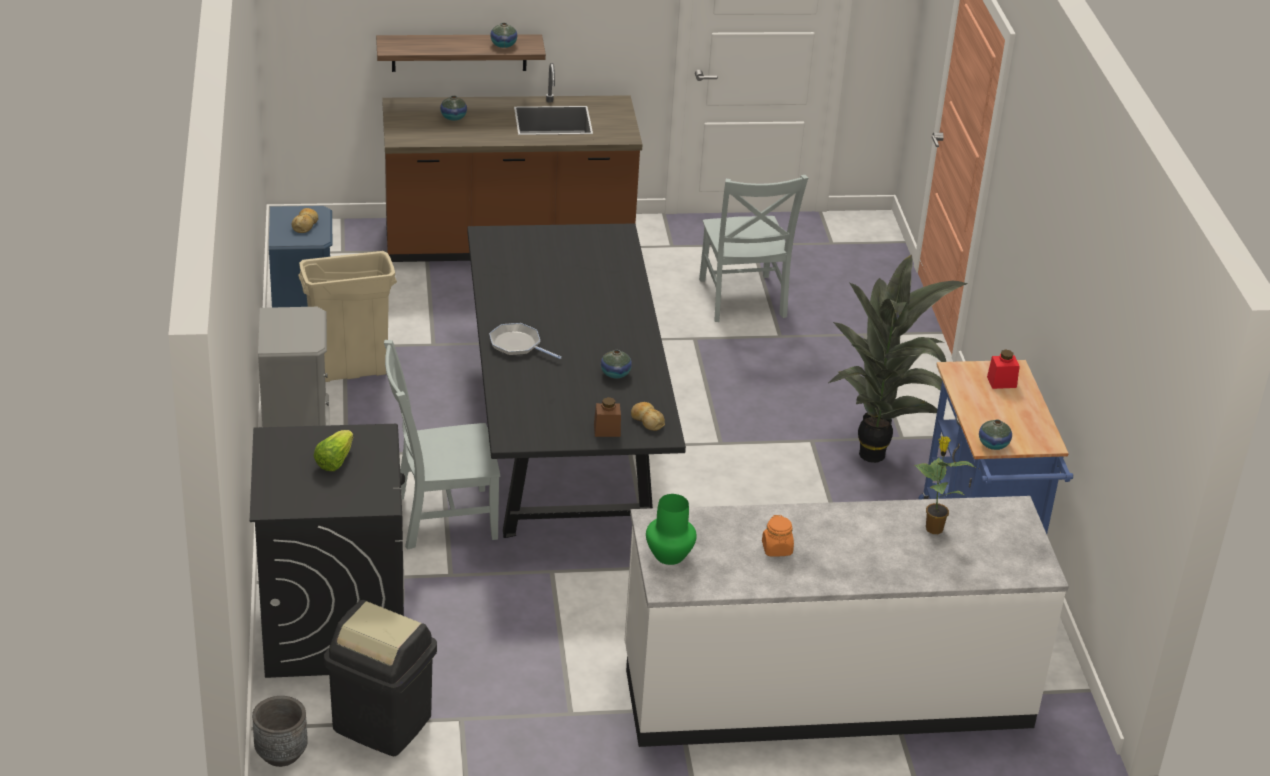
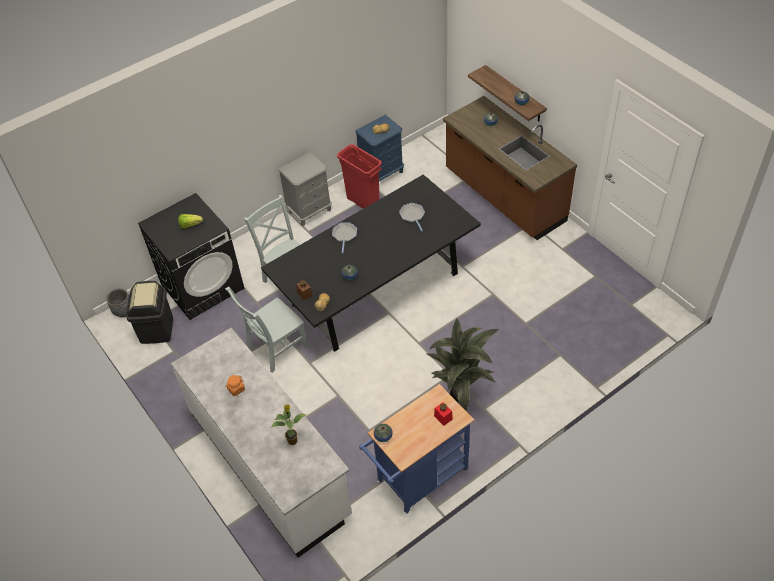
camera: 65 degrees right, 15 degrees up
beige trash can [298,251,397,382] -> red trash can [337,144,382,209]
green vase [646,494,697,565] -> none
grey chair [699,175,808,322] -> grey chair moved to [225,287,308,373]
none -> frying pan [399,203,425,232]

